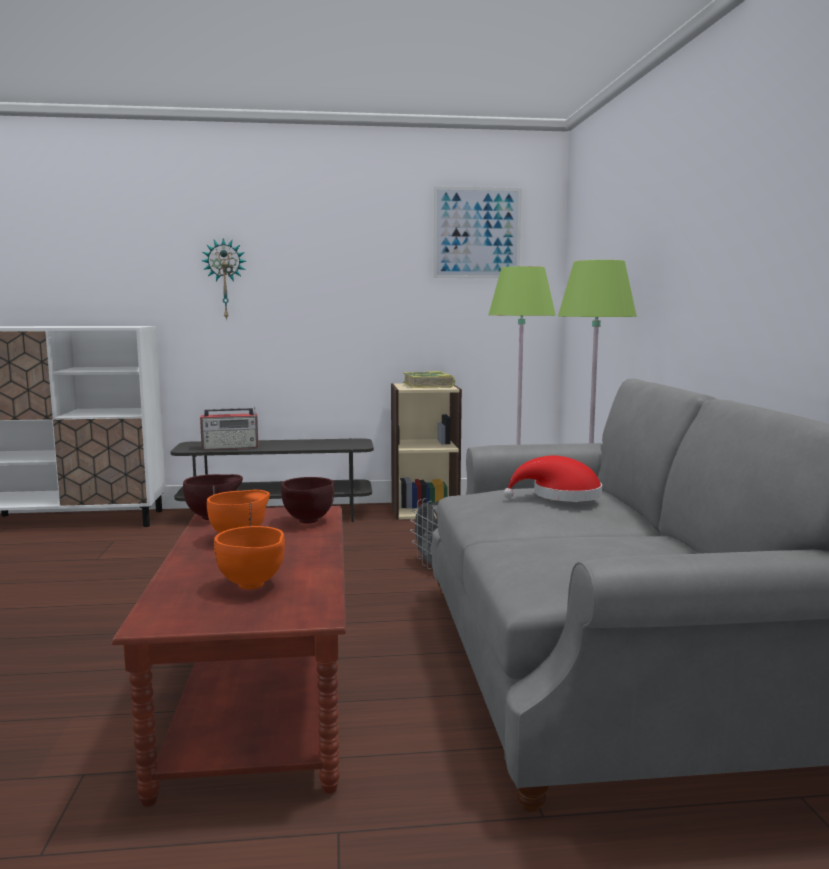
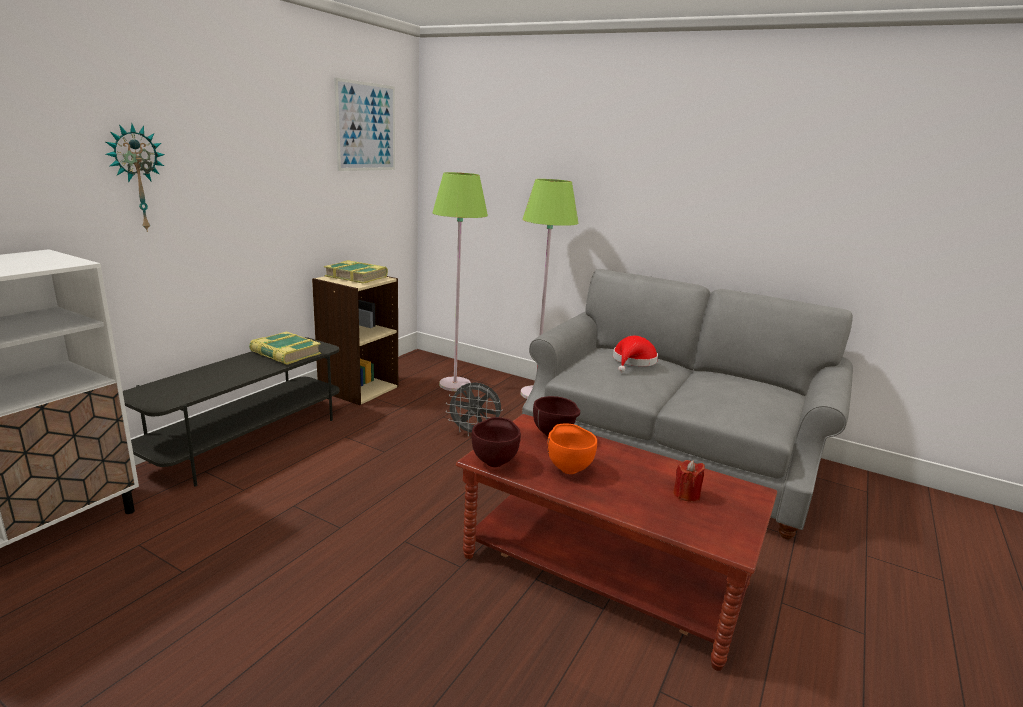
camera: 55 degrees left, 10 degrees up
radio [200,407,259,450] -> none
orange bowl [214,526,285,589] -> red candle [673,460,705,502]
none -> book [249,331,321,365]

